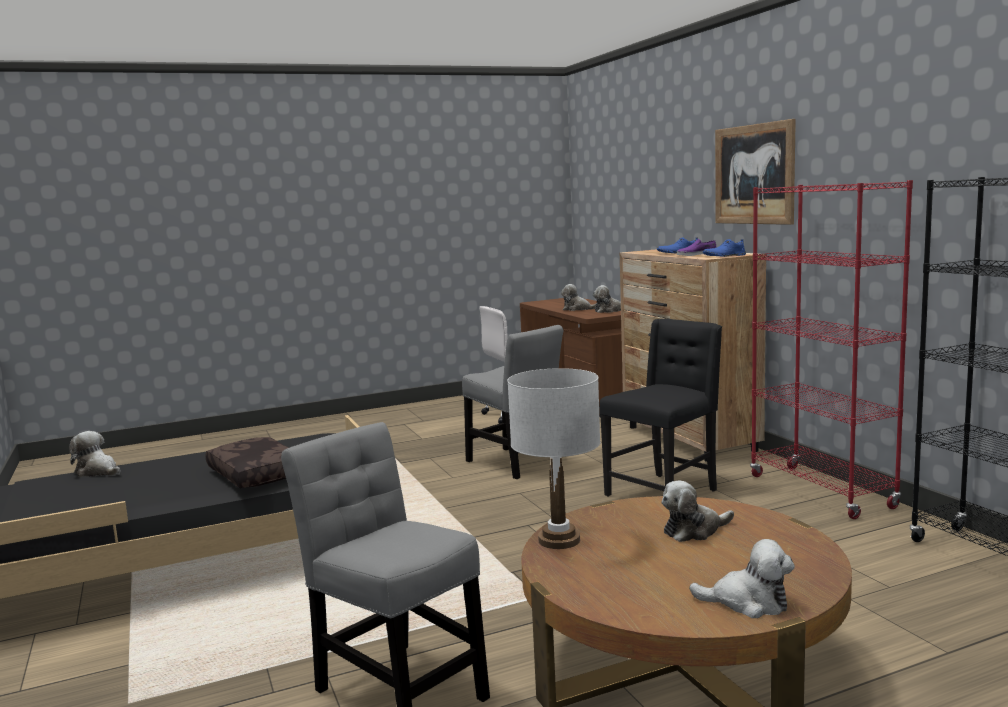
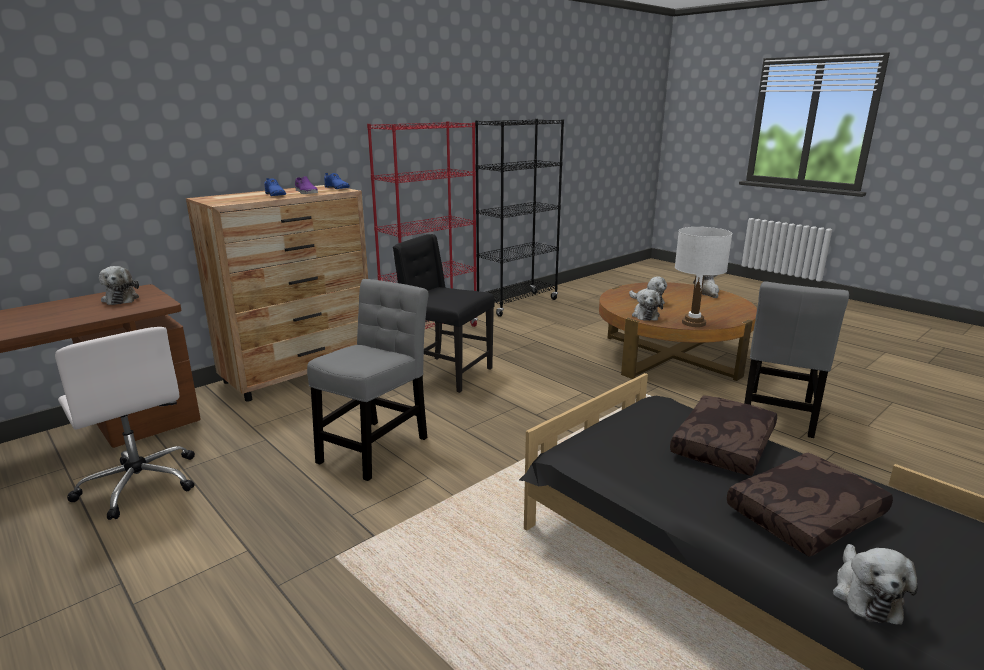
camera: 110 degrees left, 10 degrees up
plush toy [561,284,597,311] -> plush toy moved to [632,289,663,321]
picture [715,119,796,225] -> none
none -> brown pillow [727,453,893,557]

